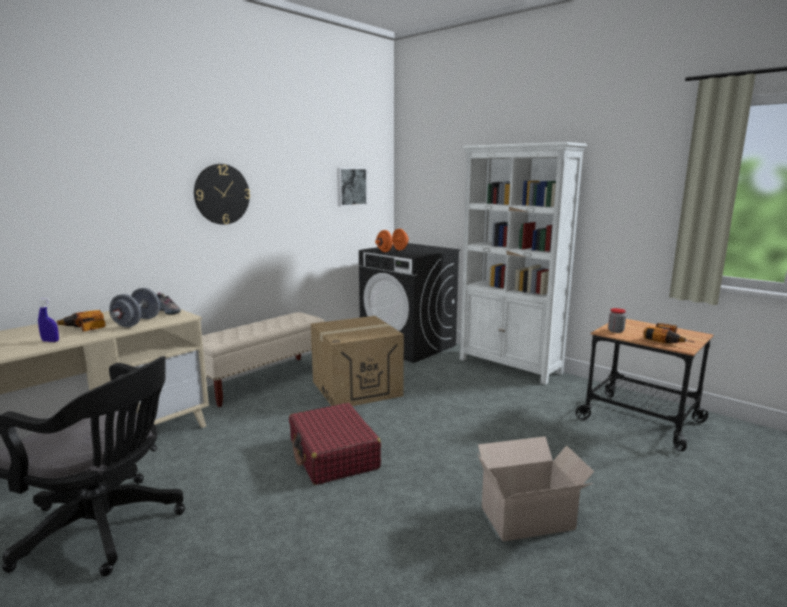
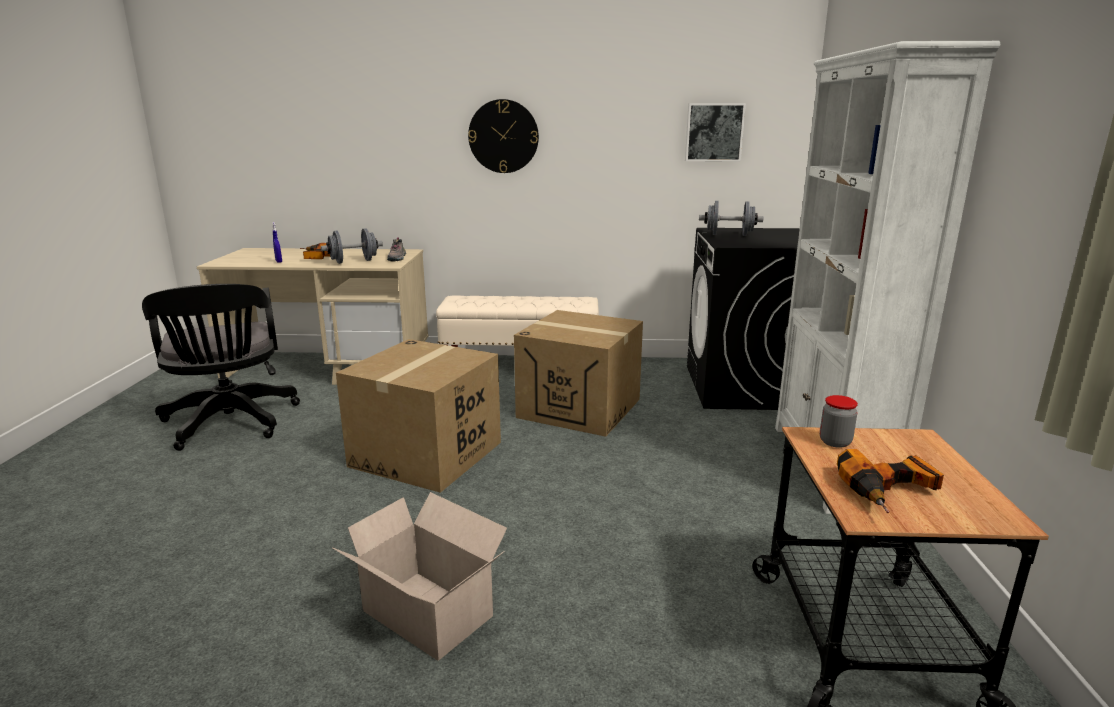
camera: 50 degrees right, 5 degrees up
red suitcase [289,403,381,485] -> cardboard box [336,339,501,493]
orange dumbbell [375,229,409,252] -> grey dumbbell [699,201,763,236]

